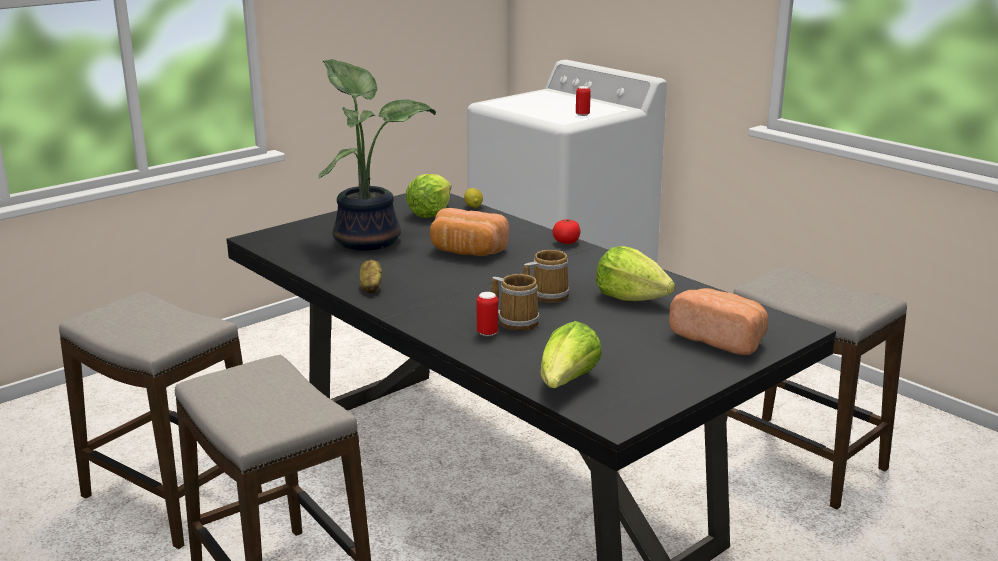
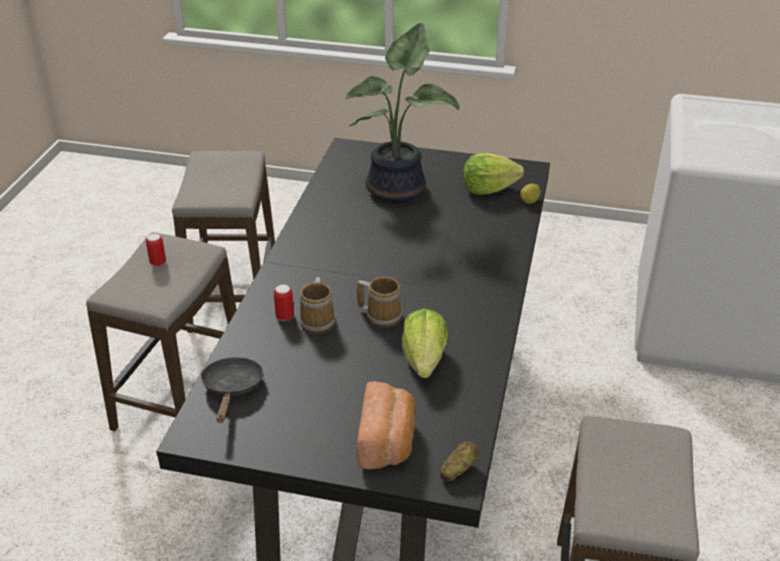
camera: 55 degrees right, 15 degrees up
potato [359,260,382,293] -> potato moved to [440,441,480,481]
bread [430,208,509,256] -> none
lettuce [540,321,602,388] -> black frying pan [200,357,264,423]
tomato [553,219,580,244] -> none
can [576,86,591,116] -> can moved to [146,234,166,266]

